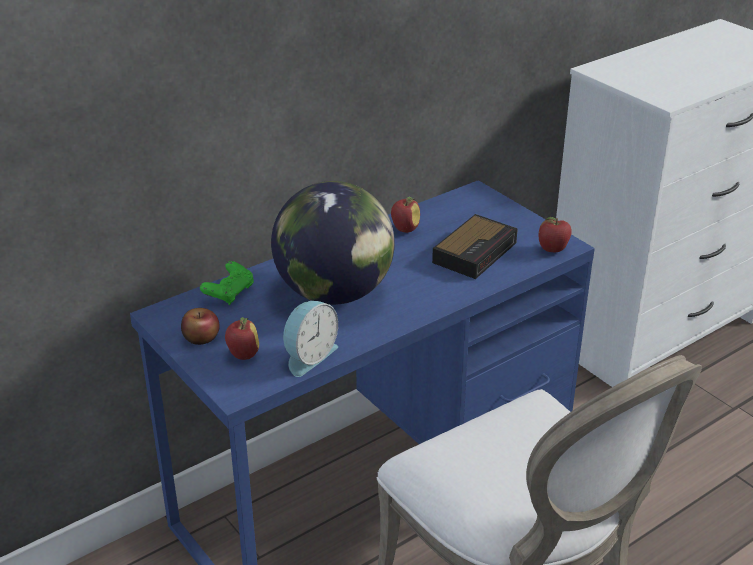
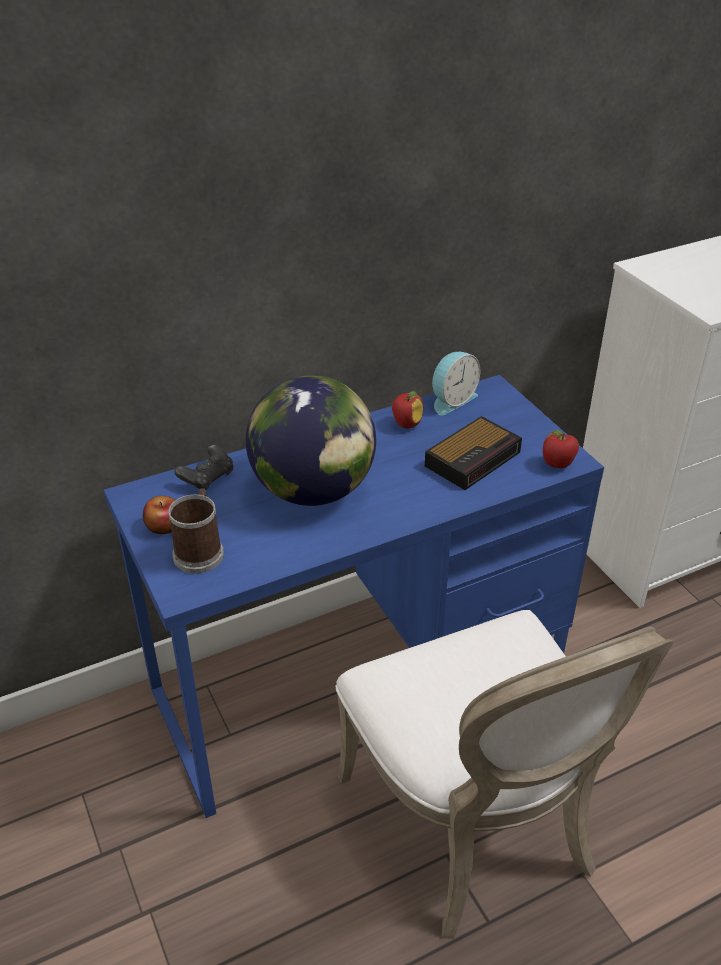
camera: 10 degrees right, 5 degrees up
green game controller [200,261,254,305] -> black game controller [174,445,233,490]
apple [225,317,259,360] -> mug [168,488,224,574]
alarm clock [283,301,338,377] -> alarm clock moved to [432,352,480,415]

